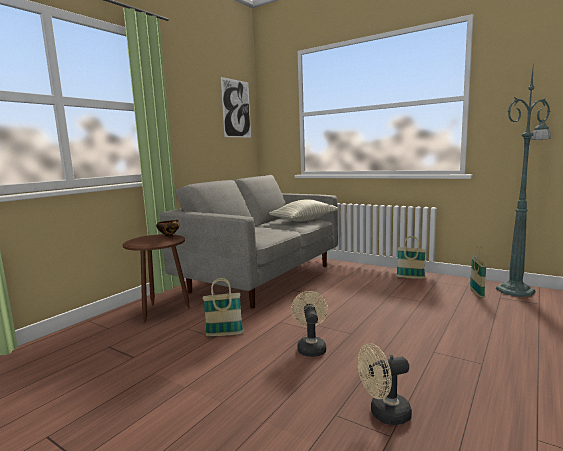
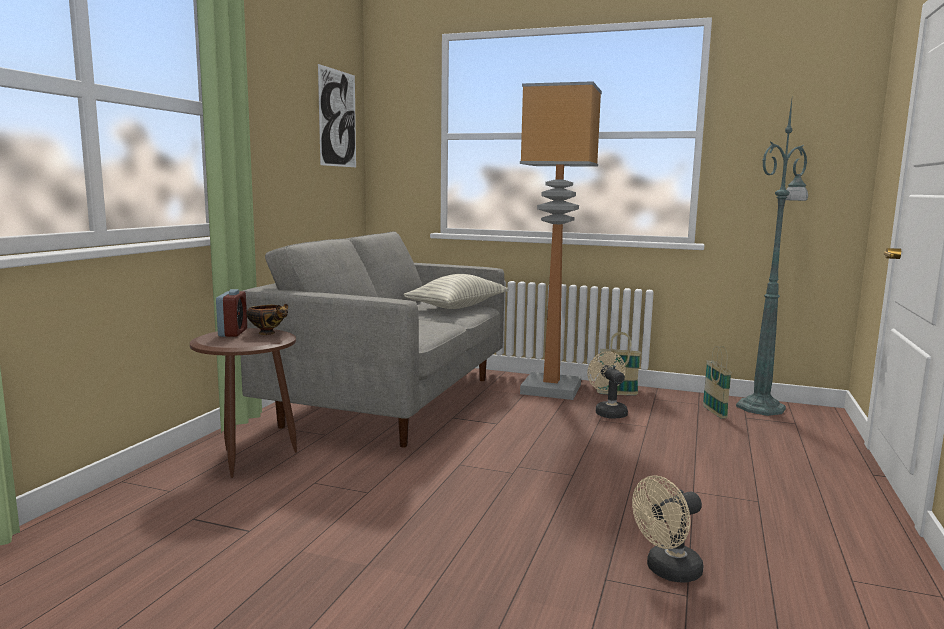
camera: 15 degrees left, 0 degrees up
basket [202,278,244,336] -> none
beige fan [291,291,328,357] -> beige fan moved to [587,351,628,419]
none -> alarm clock [216,289,247,337]
none -> floor lamp [520,81,602,400]

